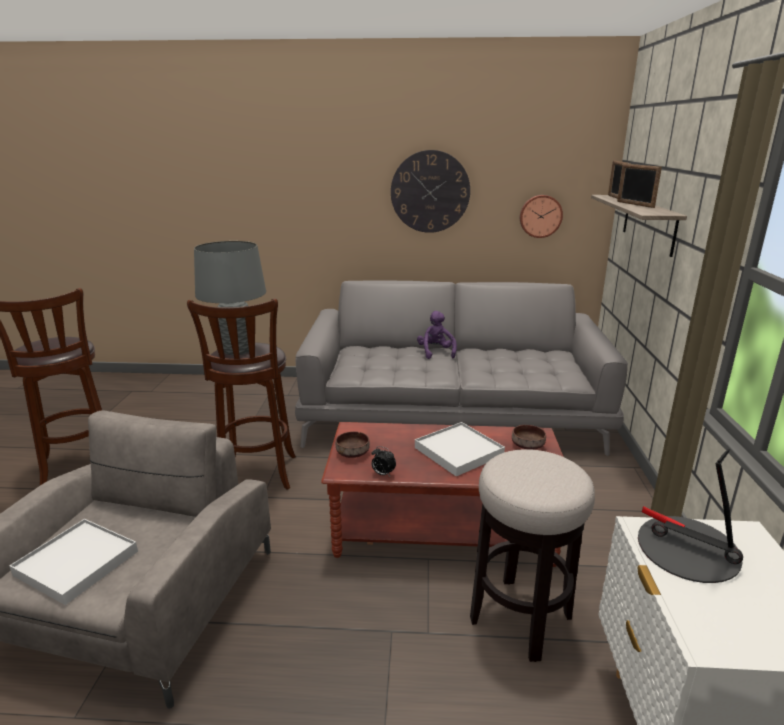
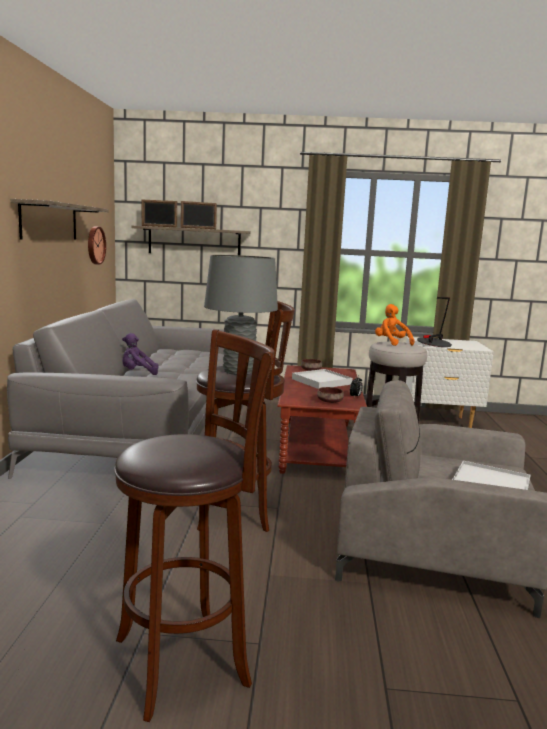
camera: 90 degrees left, 10 degrees down
wall clock [391,150,470,233] -> shelf [11,199,109,239]
none -> orange plush toy [375,304,415,346]

